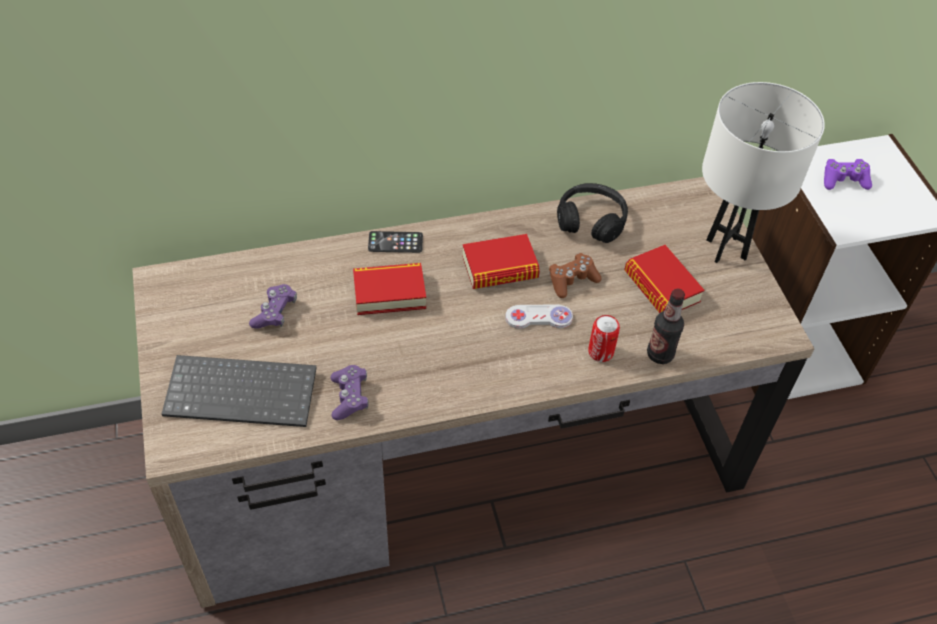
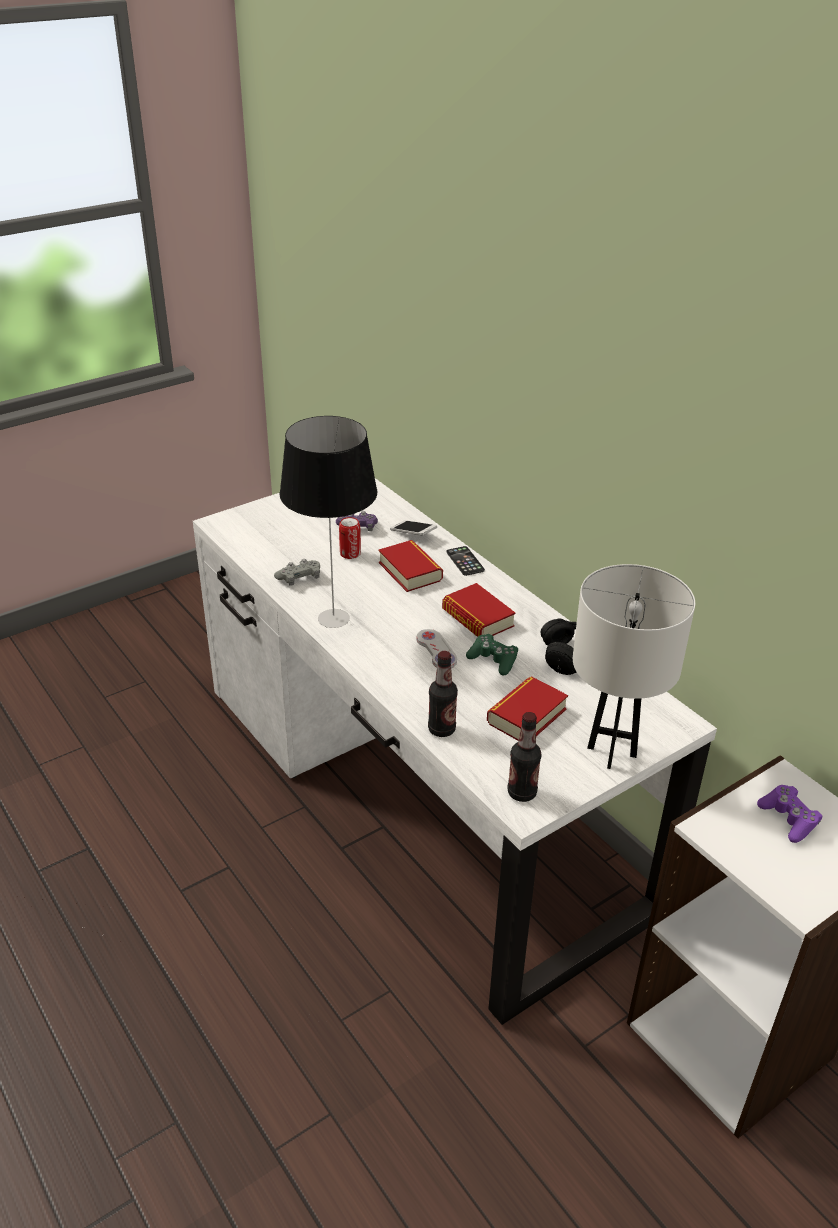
camera: 70 degrees right, 15 degrees down
brown desk [132,177,815,608] -> white desk [193,478,717,1025]
keyboard [162,355,317,427] -> none
purple game controller [330,365,369,420] -> grey game controller [274,559,320,586]
brown game controller [549,253,602,298] -> green game controller [466,634,518,676]
can [588,315,620,362] -> can moved to [339,517,361,559]
none -> table lamp [280,416,377,628]
none -> phone [390,520,437,536]
none -> bottle [507,712,542,802]

